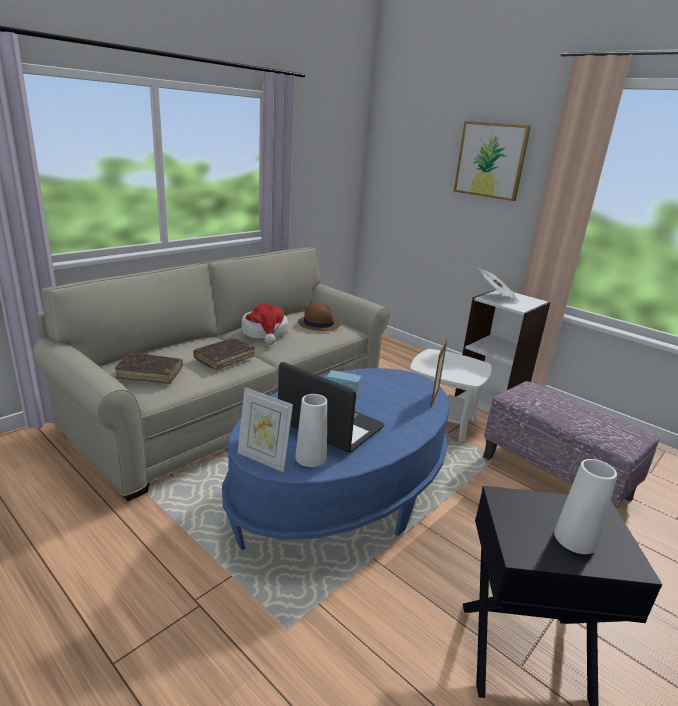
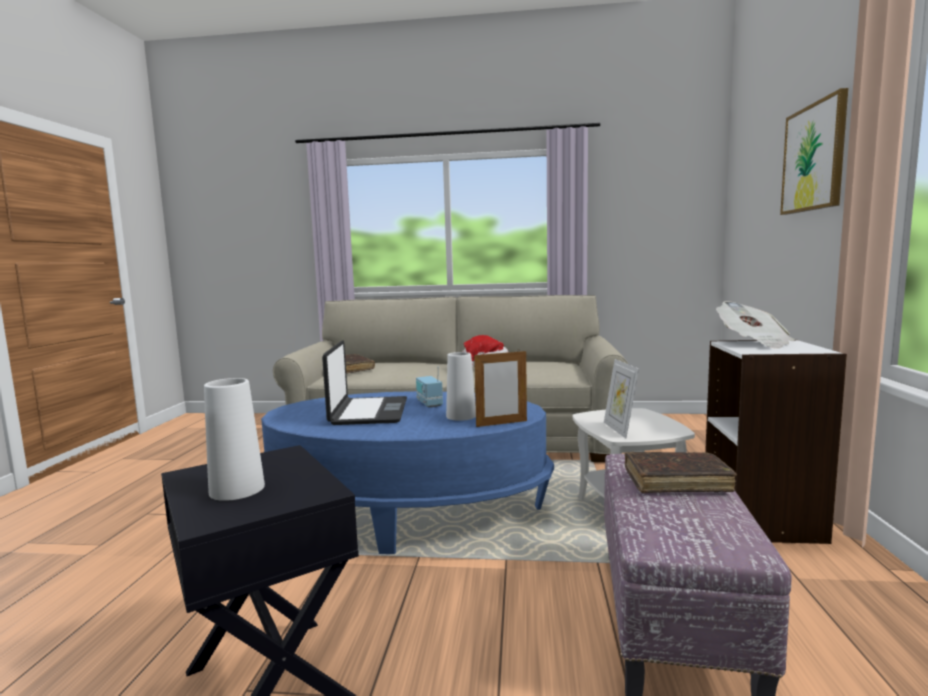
camera: 55 degrees right, 15 degrees down
brown book [193,338,255,370] -> brown book moved to [625,452,737,493]
picture frame [238,387,293,472] -> picture frame moved to [604,359,639,438]
white vase [295,394,327,467] -> white vase moved to [446,352,476,421]
brown hat [298,303,340,331] -> none

